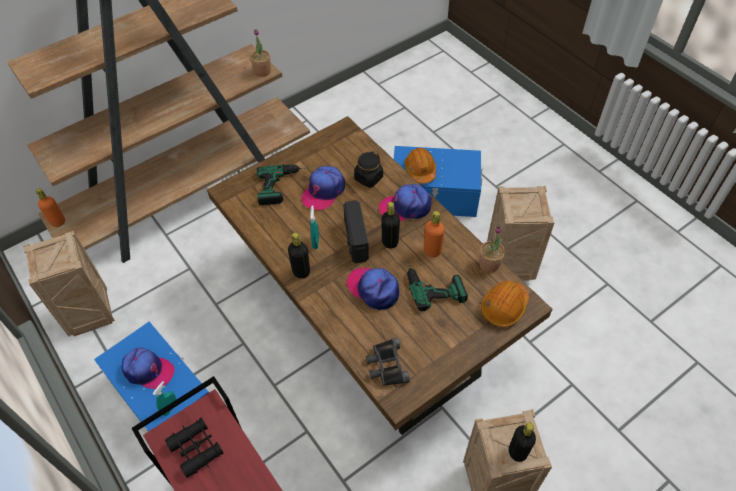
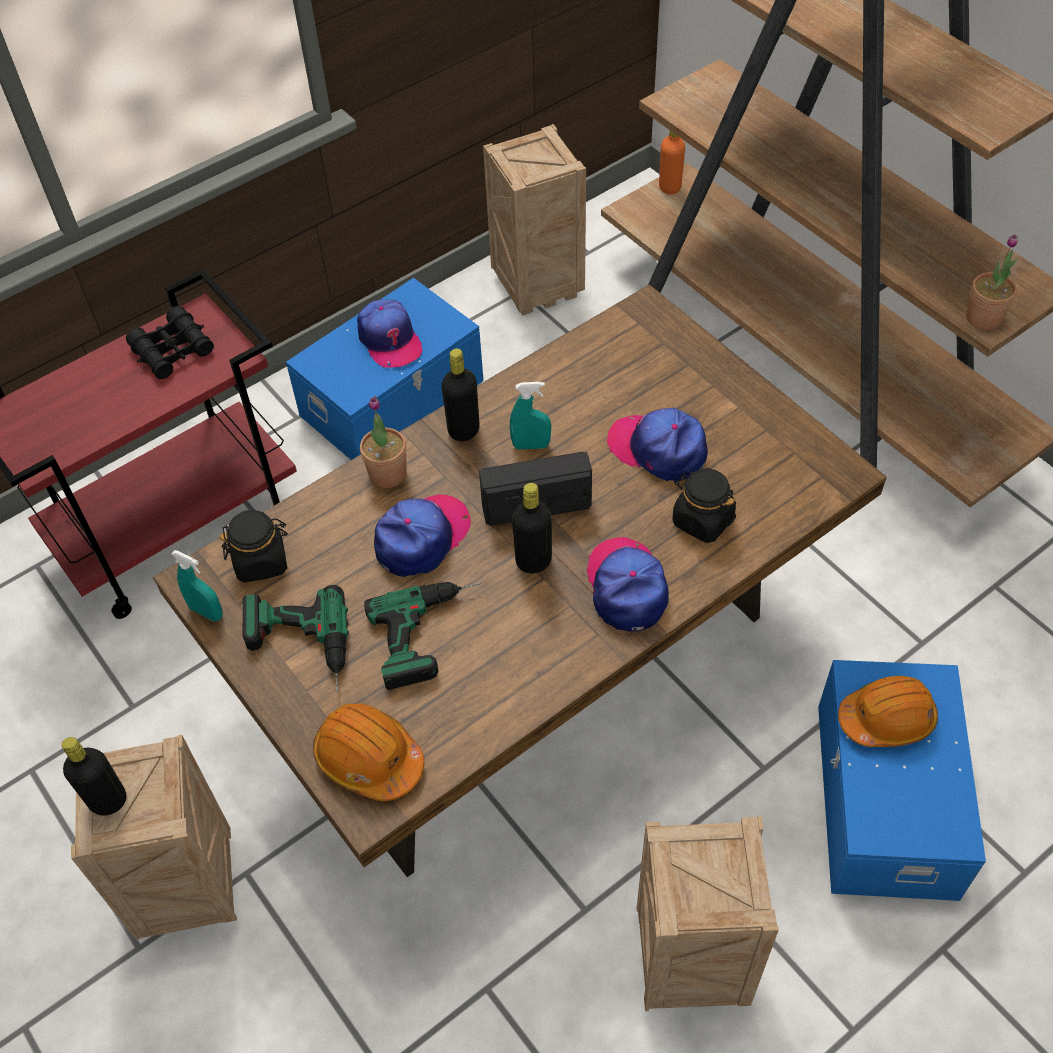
camera: 90 degrees right, 0 degrees up
cap [122,347,175,389] -> cap turned 45 degrees counterclockwise [357,299,423,368]
turquoise spray bottle [153,381,177,416] -> turquoise spray bottle moved to [171,550,223,622]
power drill [257,165,305,205] -> power drill moved to [242,585,349,692]
black binoculars [366,338,410,386] -> black jar [220,510,288,583]
orange bottle [424,211,445,257] -> none
potted plant [479,226,505,273] -> potted plant moved to [360,396,407,488]

